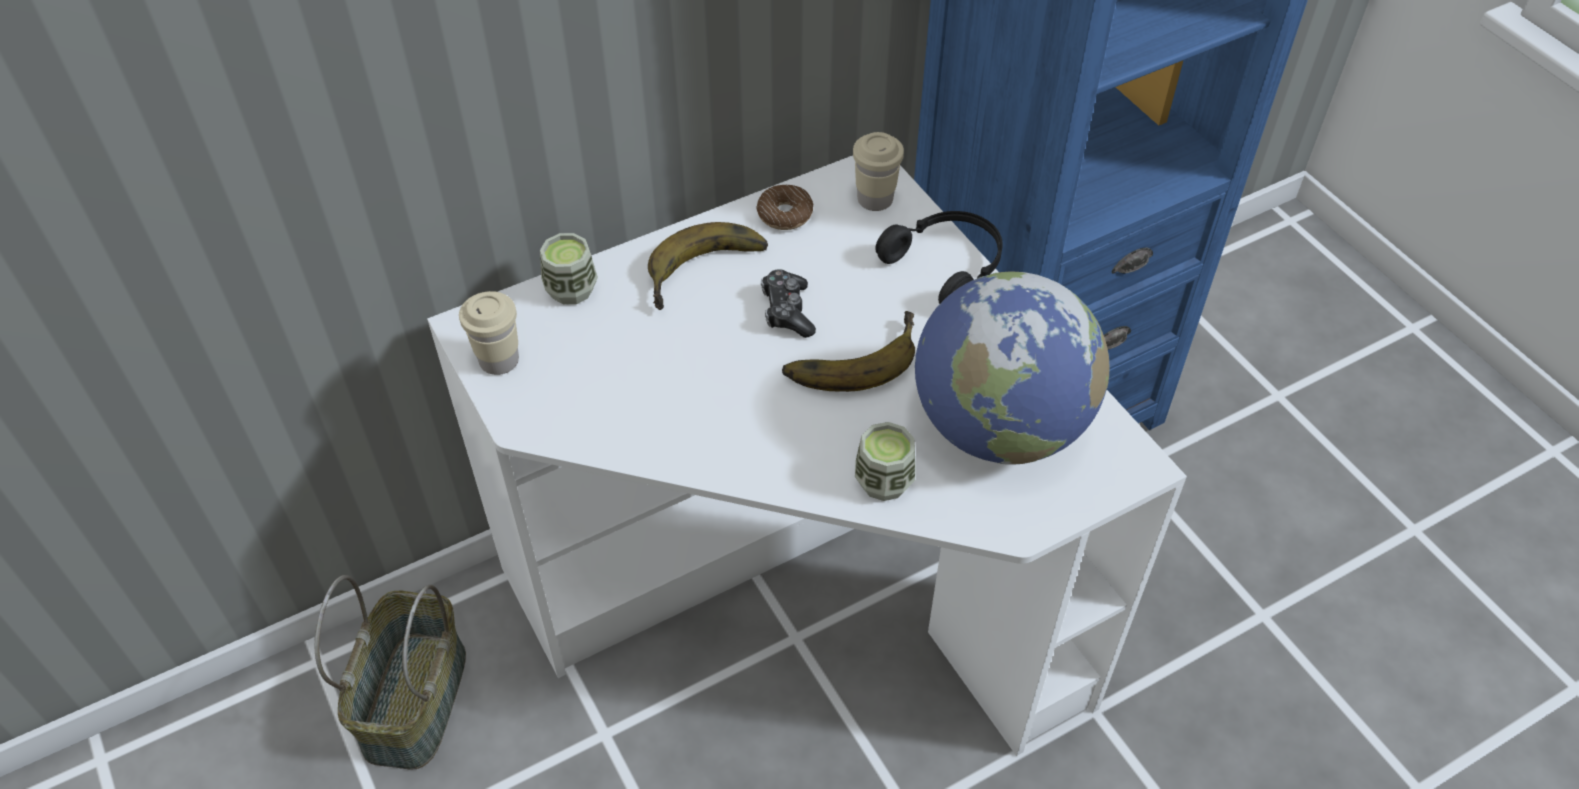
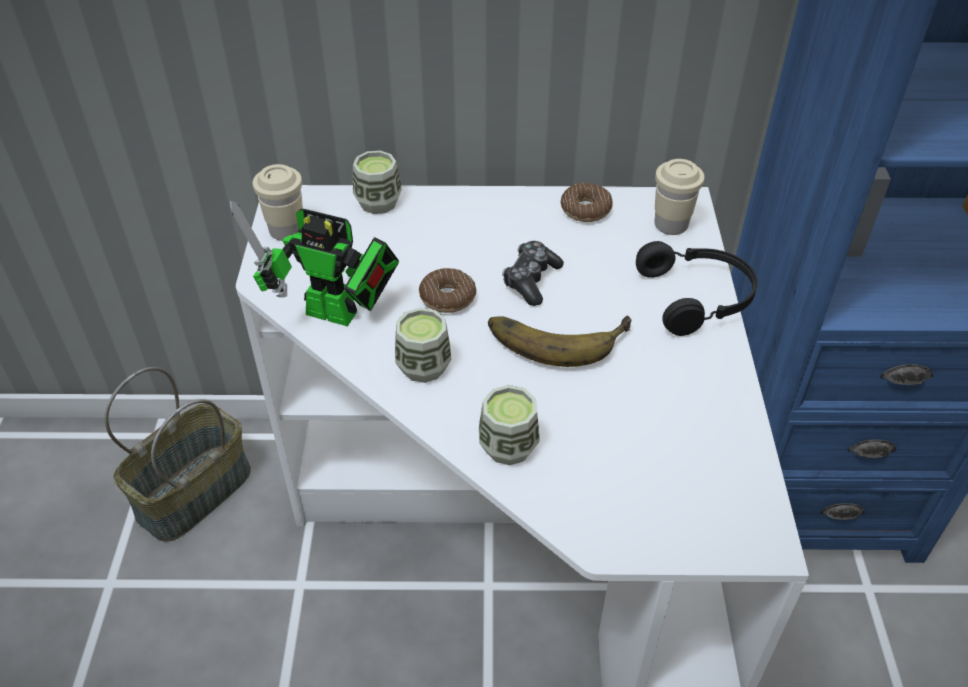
camera: 30 degrees right, 5 degrees down
banana [648,222,768,310] -> none
globe [915,271,1110,464] -> none
none -> toy robot [230,201,399,326]
none -> cup [395,308,451,383]
none -> donut [419,268,476,313]

